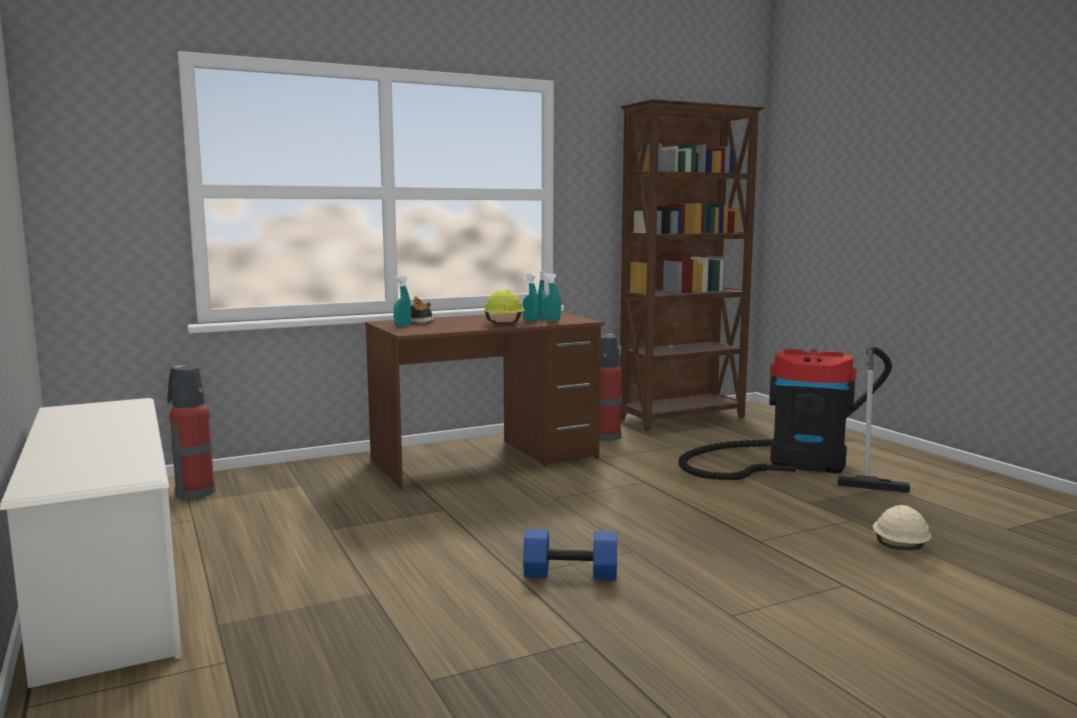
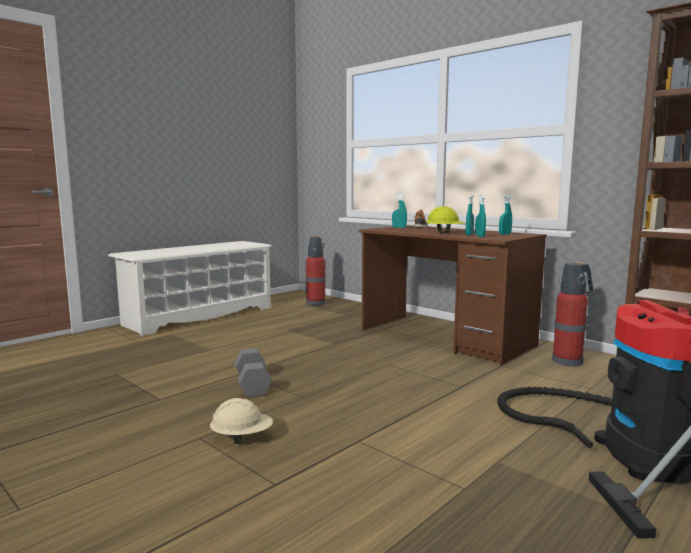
camera: 70 degrees right, 0 degrees up
blue dumbbell [523,529,617,580] -> grey dumbbell [235,348,272,398]
beige hard hat [873,505,931,550] -> beige hard hat moved to [210,398,273,444]

